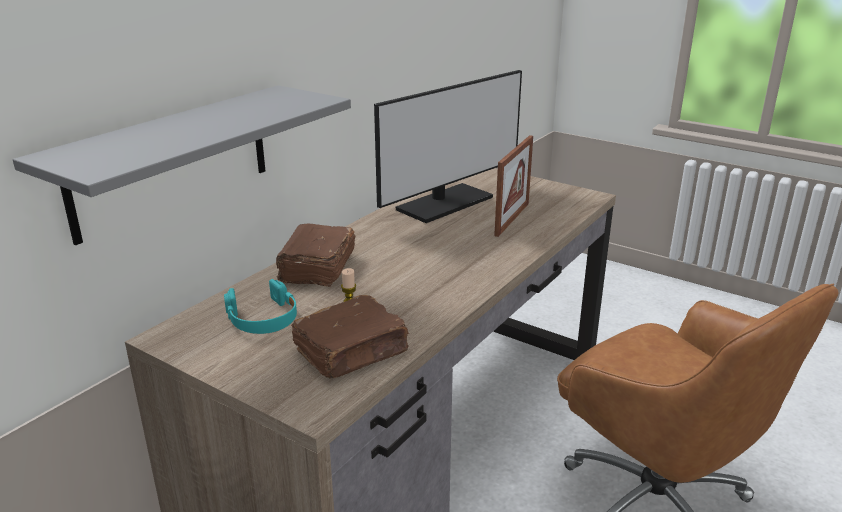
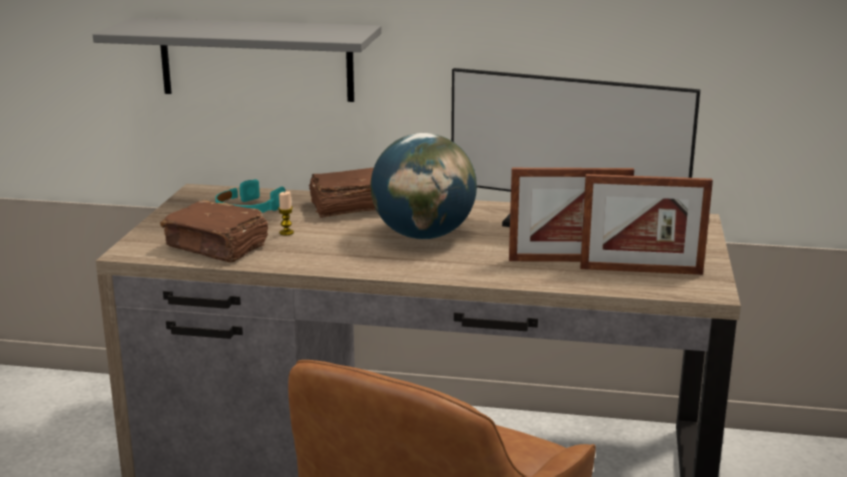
camera: 65 degrees right, 5 degrees down
none -> globe [370,133,477,239]
none -> picture frame [580,174,713,275]

